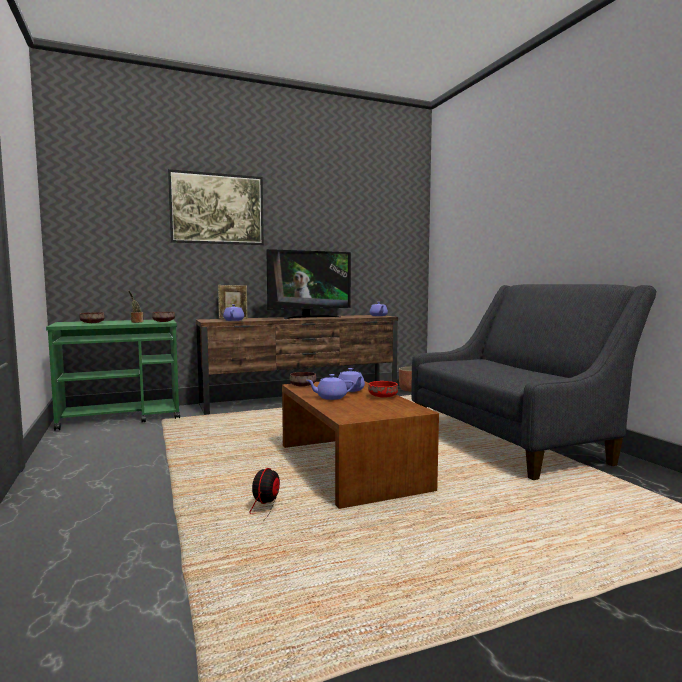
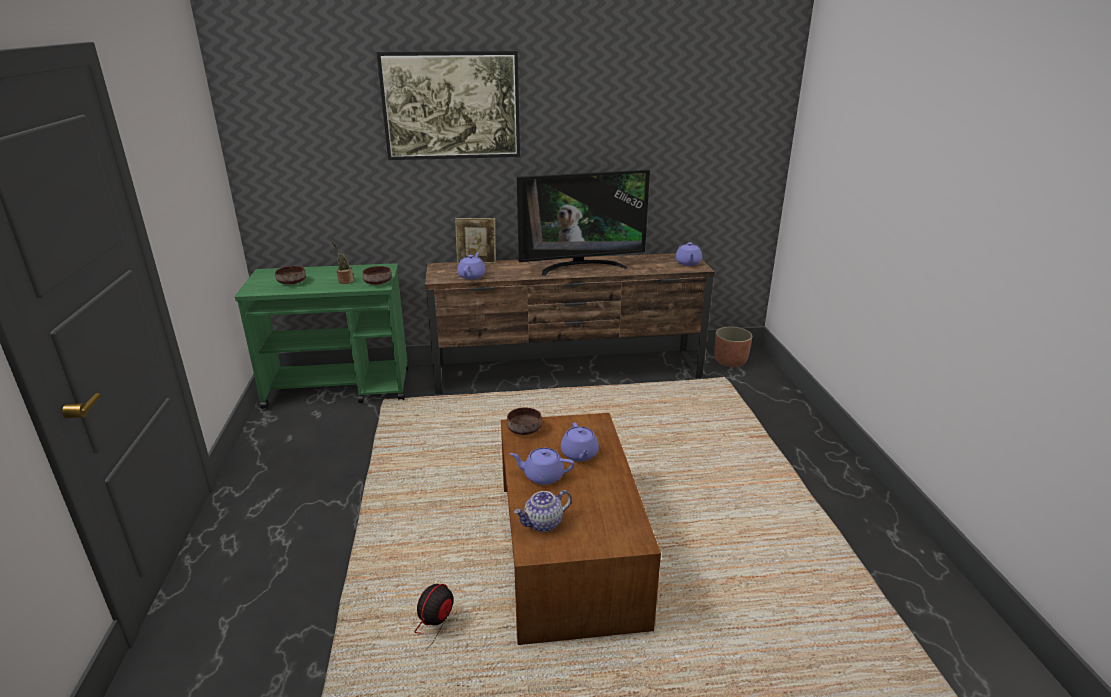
camera: 15 degrees right, 20 degrees up
red bowl [368,381,398,398] -> none
grey sofa [411,284,656,480] -> none
none -> teapot [514,490,572,532]

